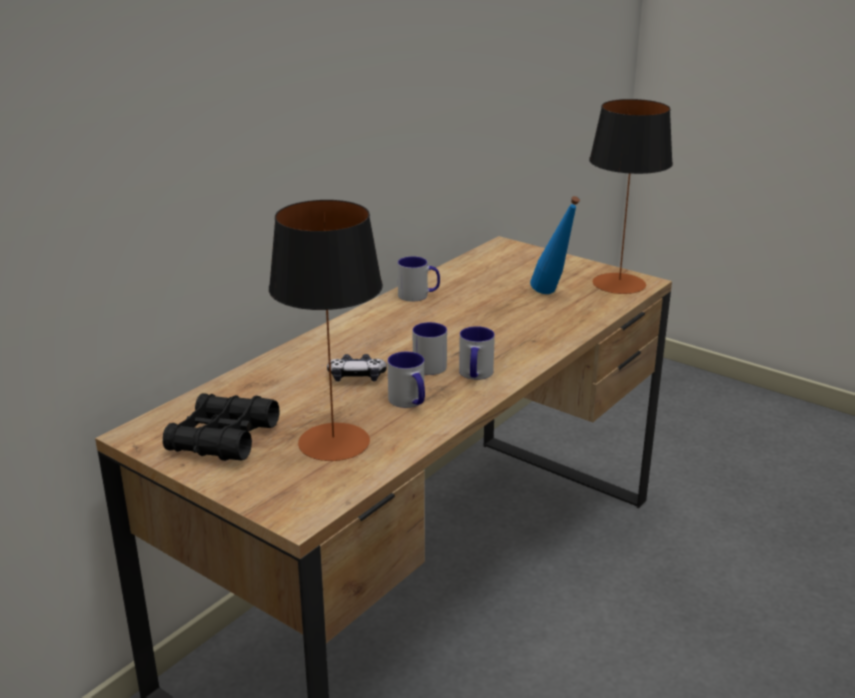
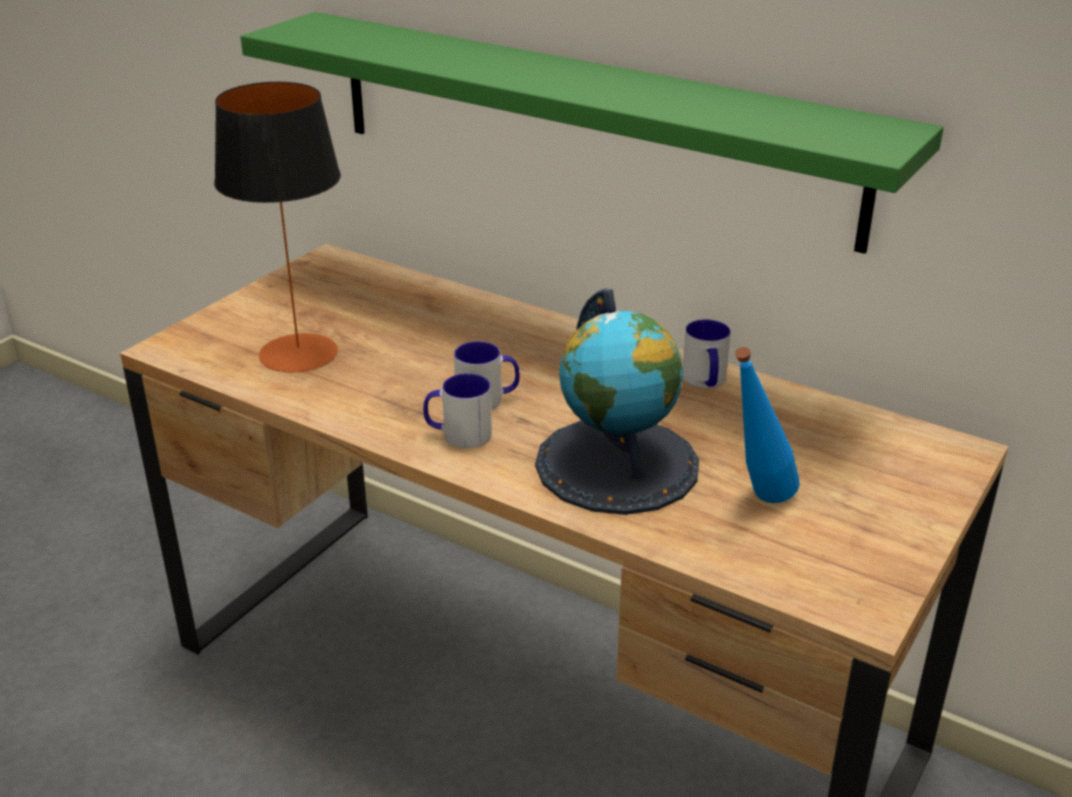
camera: 85 degrees right, 5 degrees up
black binoculars [163,393,279,461] -> none
game controller [327,354,387,382] -> none
mug [388,352,425,408] -> none
table lamp [589,99,673,294] -> none
none -> green shelf [240,12,943,254]
none -> globe [535,289,699,515]

